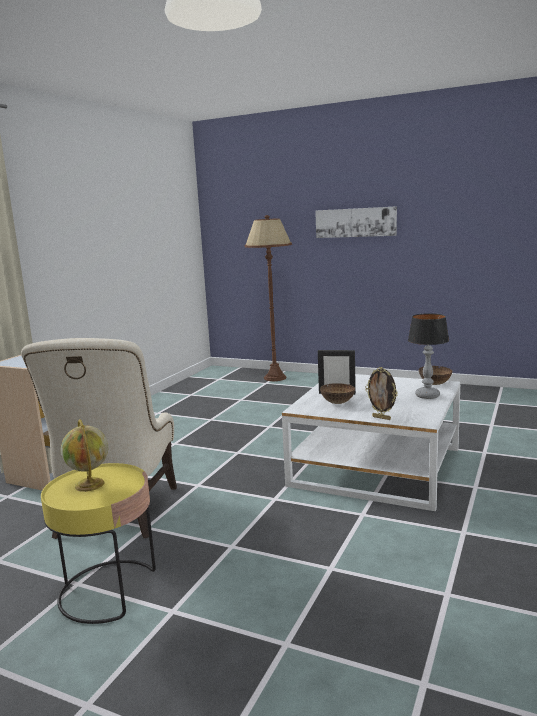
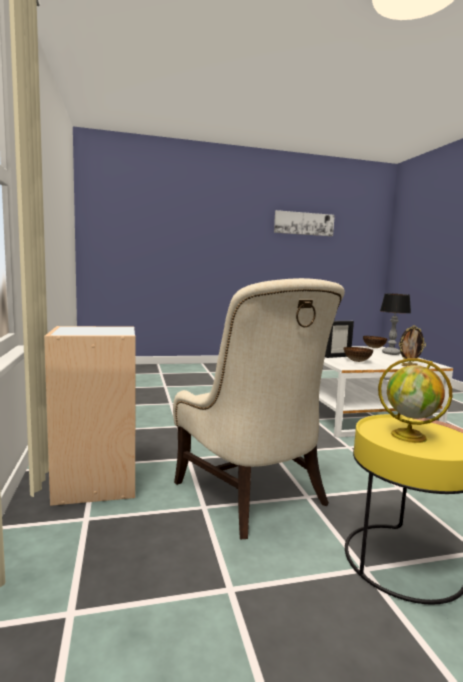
camera: 40 degrees left, 5 degrees down
brown floor lamp [245,215,292,381] -> none
picture [315,206,397,238] -> picture moved to [274,210,335,236]

